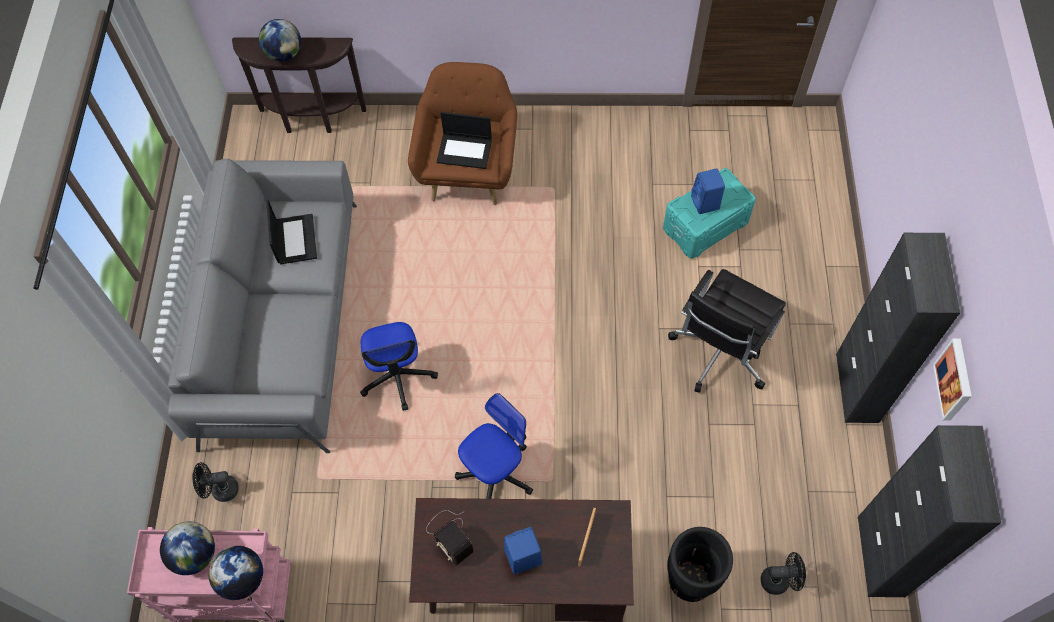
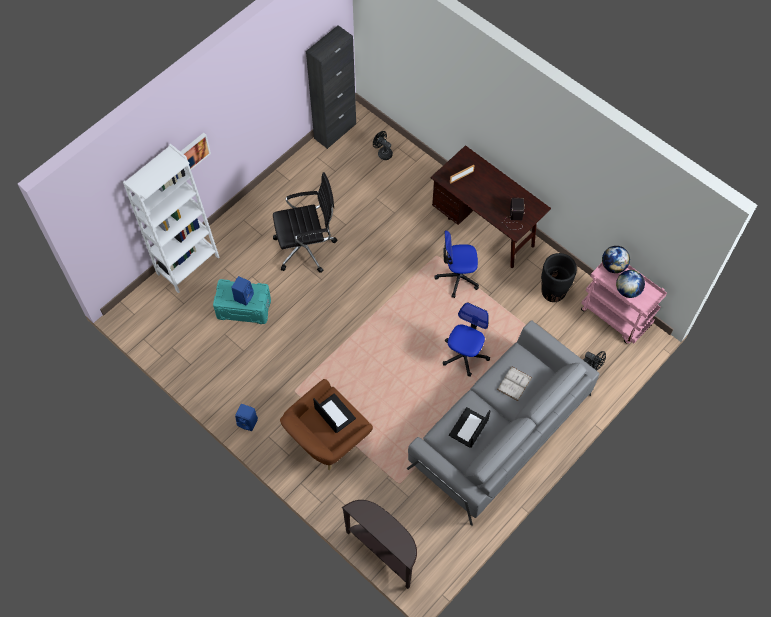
camera: 140 degrees left, 0 degrees up
globe [259,19,301,62] -> none
blue speaker [504,527,542,575] -> blue speaker moved to [235,404,258,431]
black planter [667,527,733,602] -> black planter moved to [541,253,577,302]
black cabinet [836,233,960,423] -> none
picture [933,338,972,420] -> picture moved to [180,133,211,170]
none -> white bookcase [123,144,220,293]
none -> white book [497,366,532,401]

